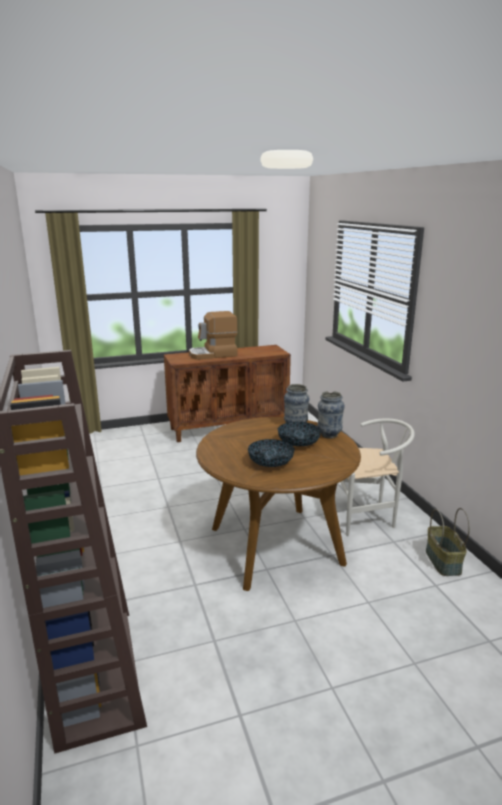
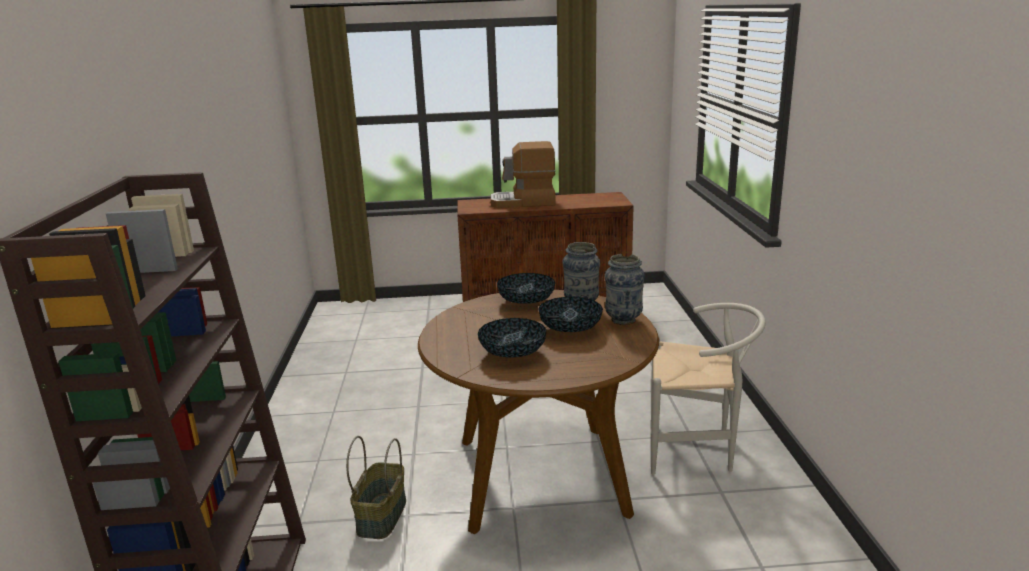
camera: 15 degrees right, 0 degrees up
basket [426,508,470,576] -> basket moved to [346,436,406,539]
none -> bowl [497,273,555,304]

